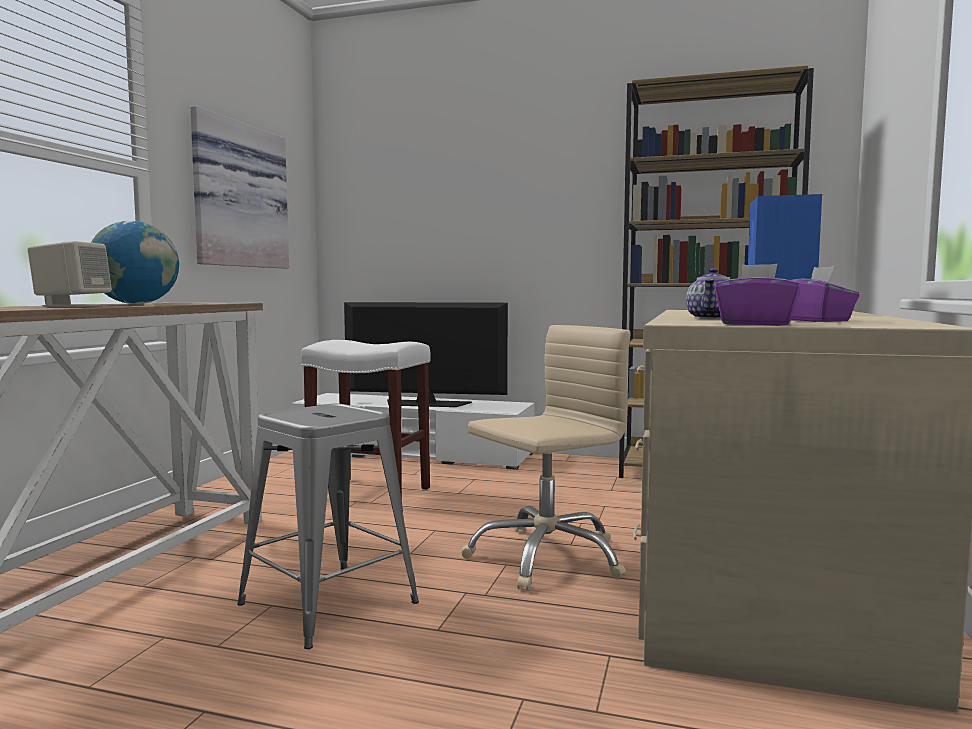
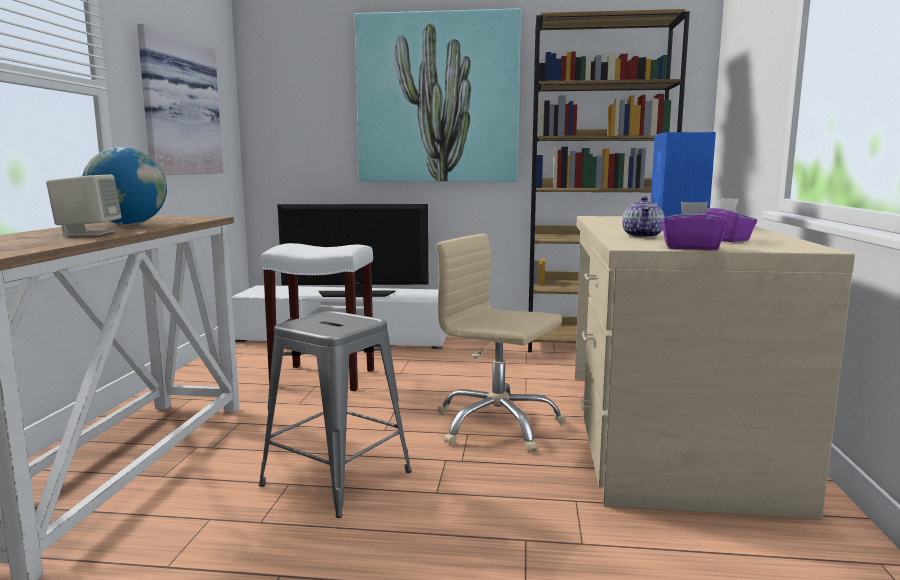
camera: 10 degrees left, 5 degrees up
beige office chair [461,325,631,591] -> beige office chair turned 105 degrees counterclockwise [436,234,566,452]
none -> picture [355,9,521,182]

